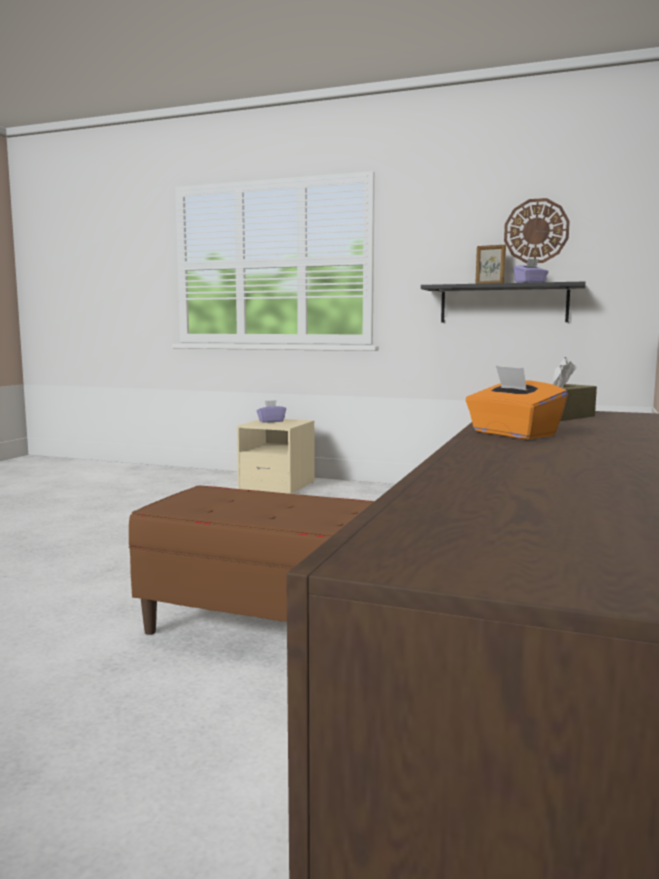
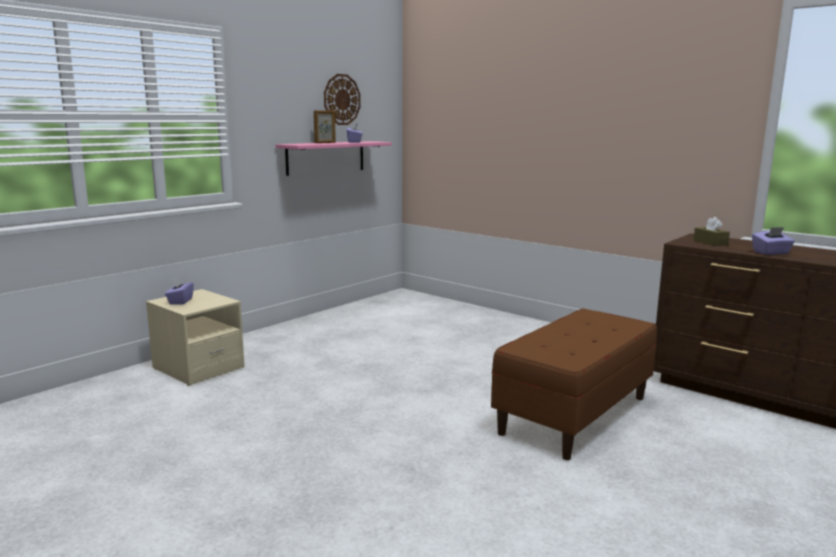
camera: 70 degrees left, 5 degrees up
black shelf [421,281,585,323] -> pink shelf [276,141,392,176]
orange tissue box [465,366,568,439] -> purple tissue box [752,227,795,255]

